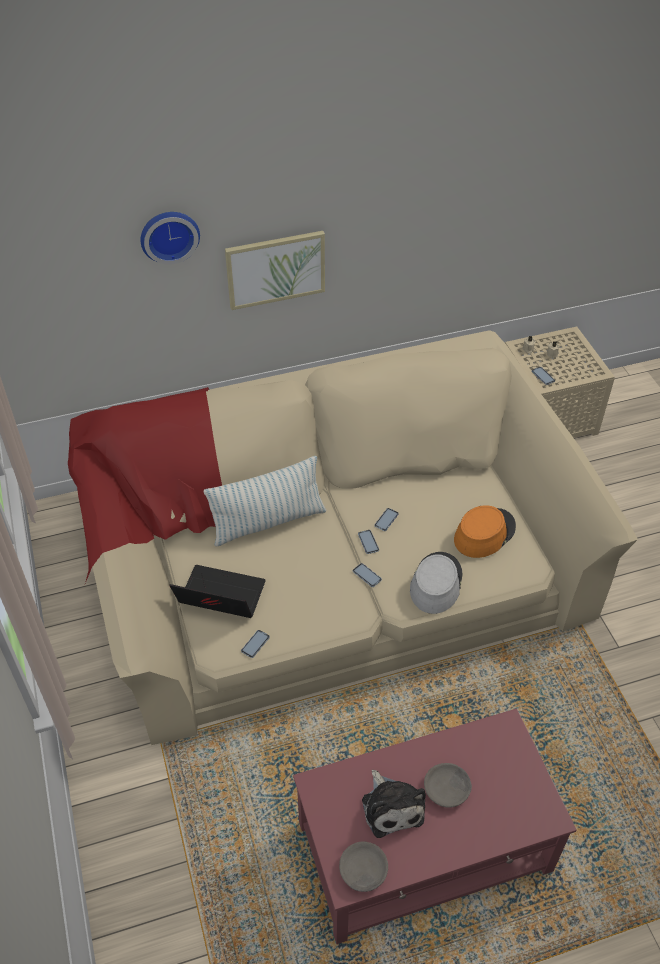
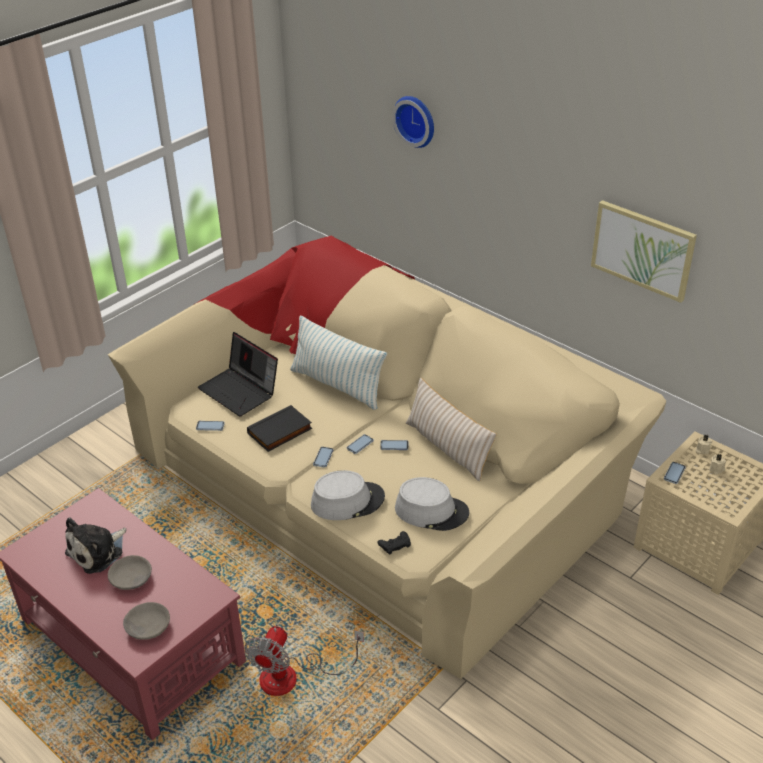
camera: 60 degrees right, 10 degrees down
laptop [169,565,266,618] -> laptop turned 150 degrees clockwise [198,332,278,417]
picture [225,231,325,310] -> picture moved to [591,200,697,303]
grey bowl [339,841,388,892] -> grey bowl moved to [123,602,170,640]
orange hat [454,505,516,558] -> grey hat [395,477,469,531]
none -> fan [244,626,364,696]
none -> black book [247,405,312,452]
none -> black game controller [377,531,411,555]
none -> beige pillow [406,377,497,481]

